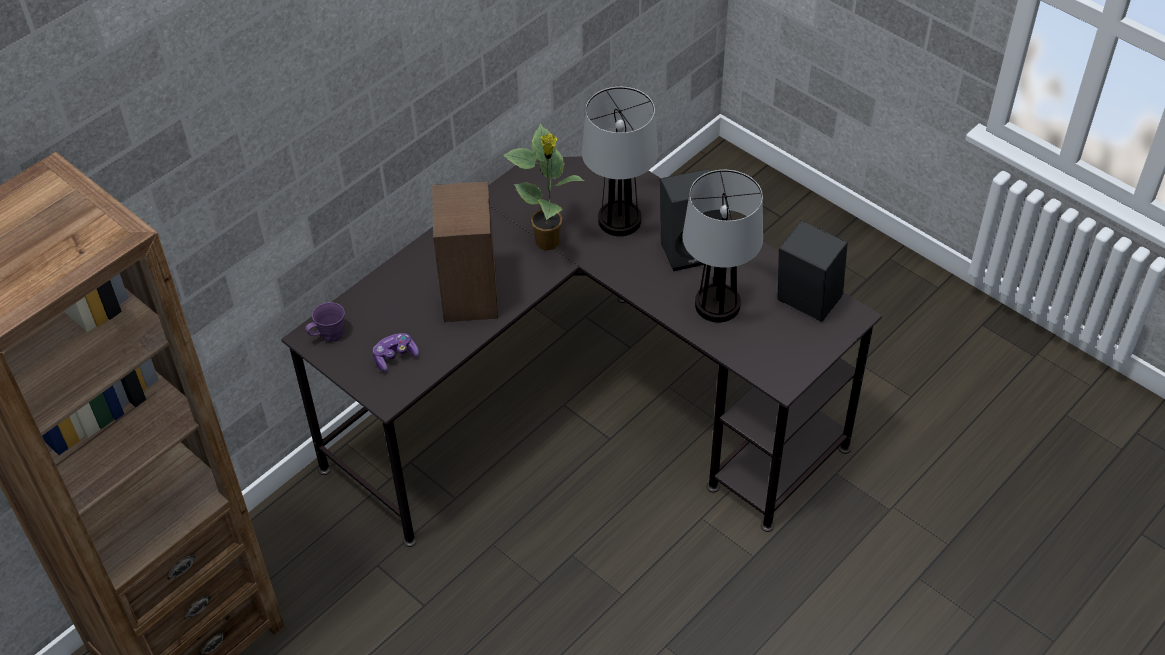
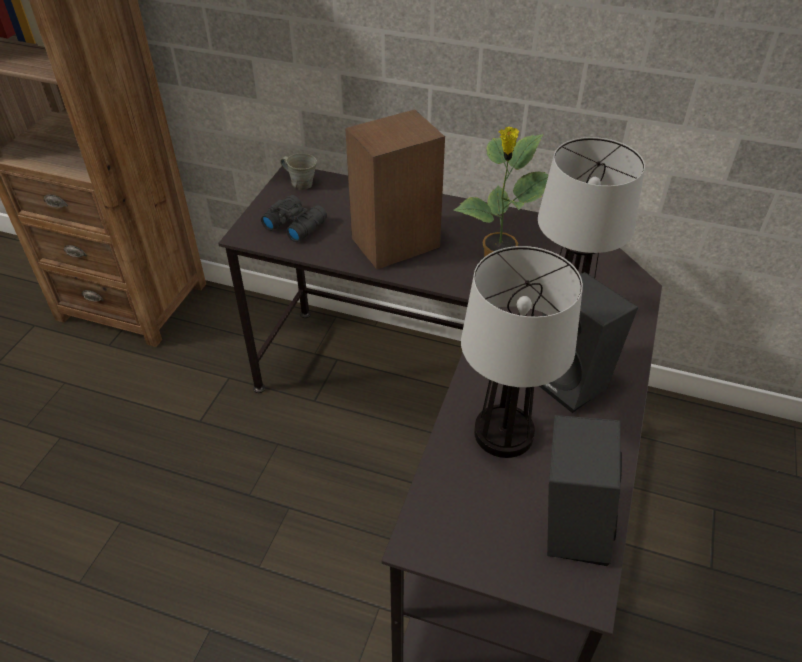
camera: 65 degrees right, 5 degrees down
purple mug [305,302,345,342] -> grey mug [280,153,317,190]
game controller [373,333,419,372] -> black binoculars [261,195,327,242]

